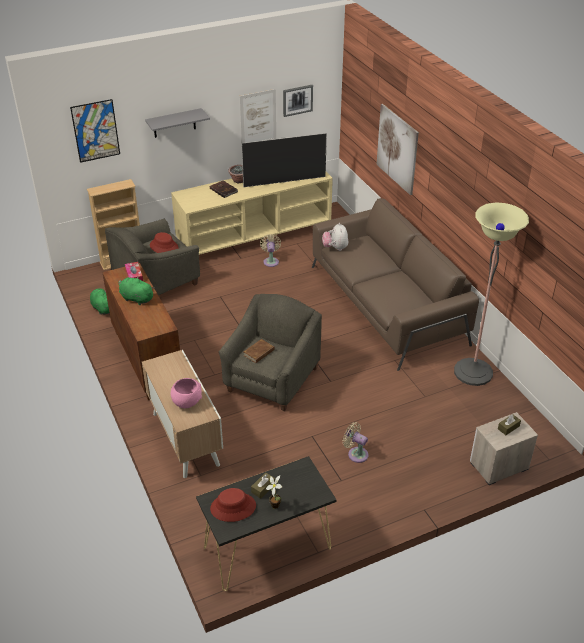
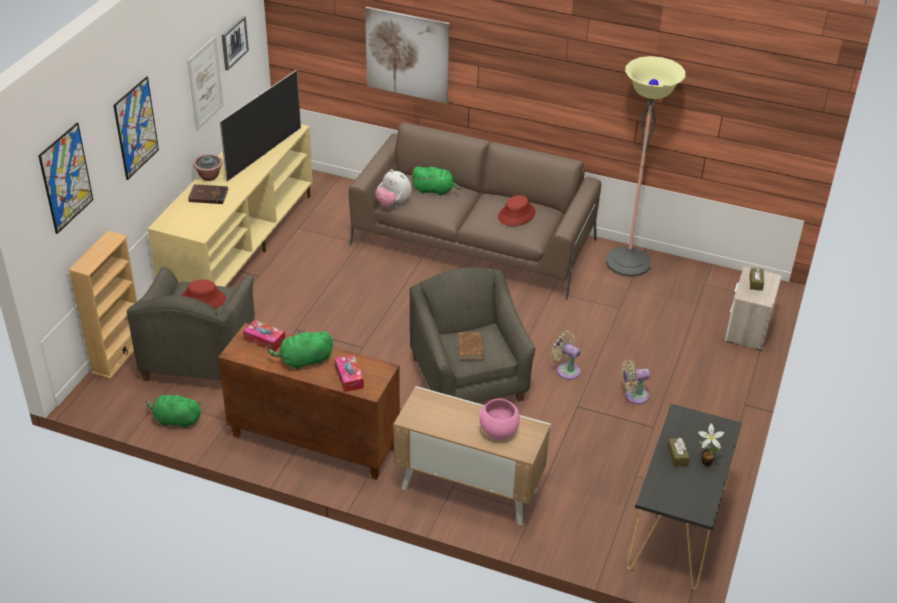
camera: 45 degrees left, 0 degrees up
grey shelf [145,108,210,138] -> picture [113,76,159,180]
red hat [210,488,256,522] -> red hat moved to [498,195,536,226]
beige fan [260,234,281,267] -> beige fan moved to [551,331,581,380]
none -> tissue box [334,354,364,392]
none -> green plush toy [412,166,461,196]

